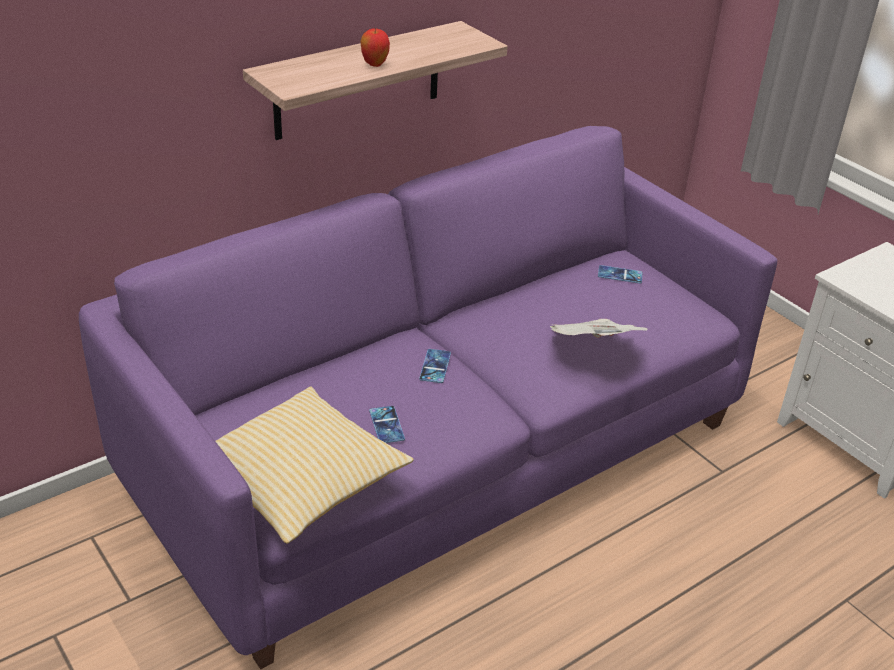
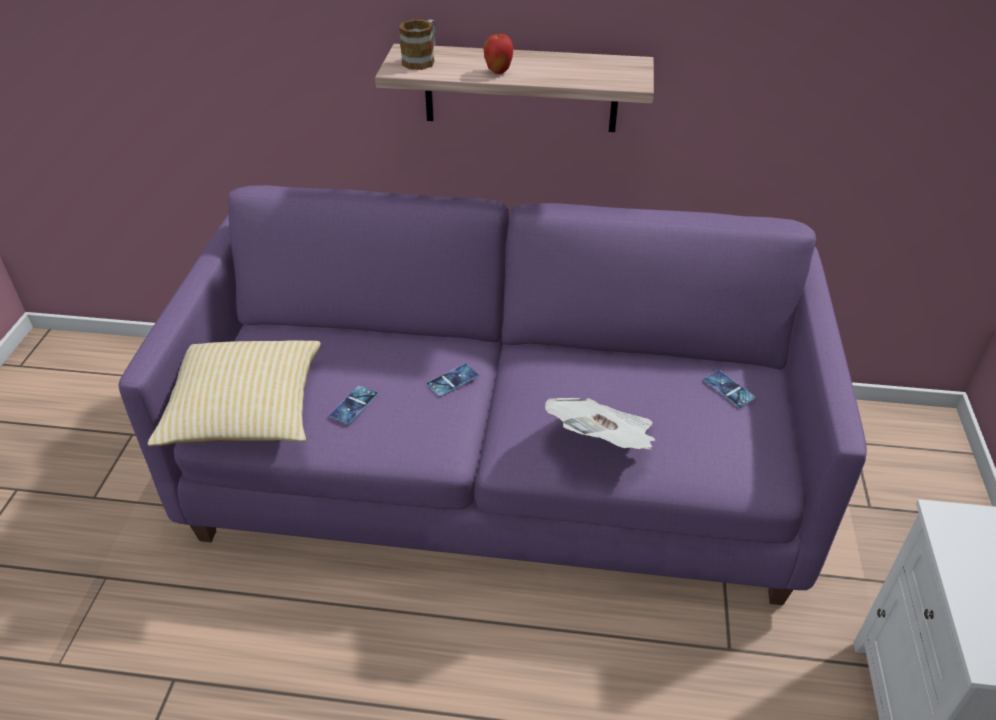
camera: 45 degrees right, 5 degrees up
none -> mug [399,19,436,70]

